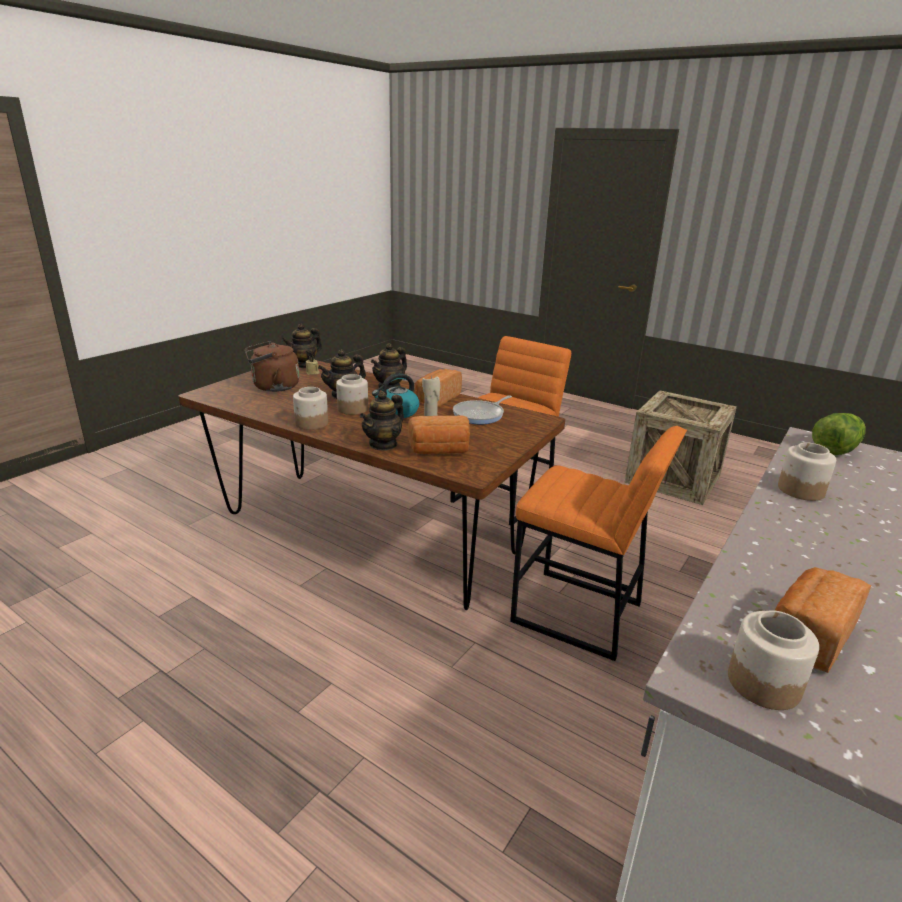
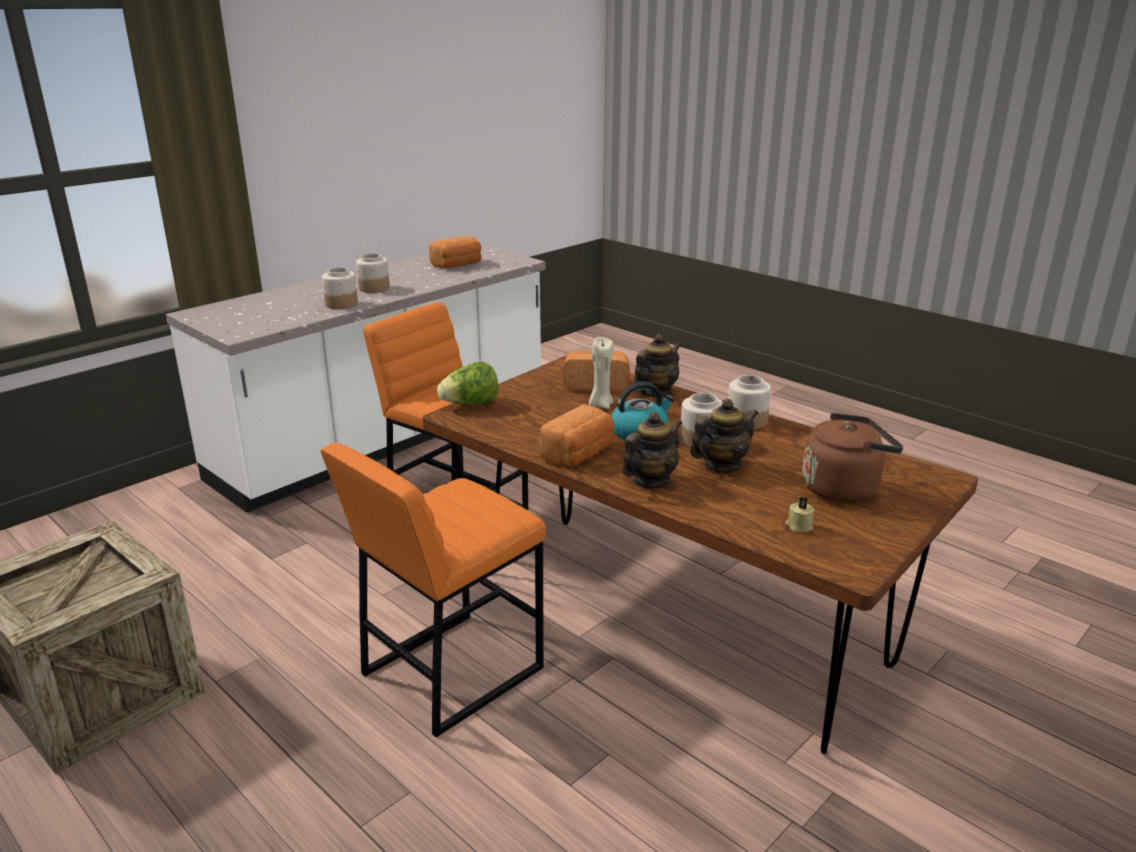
camera: 170 degrees left, 0 degrees up
teapot [282,324,322,368] -> none
frying pan [453,395,512,424] -> none
jar [728,610,819,710] -> jar moved to [356,253,390,293]
lettuce [812,413,866,455] -> lettuce moved to [437,362,499,405]

